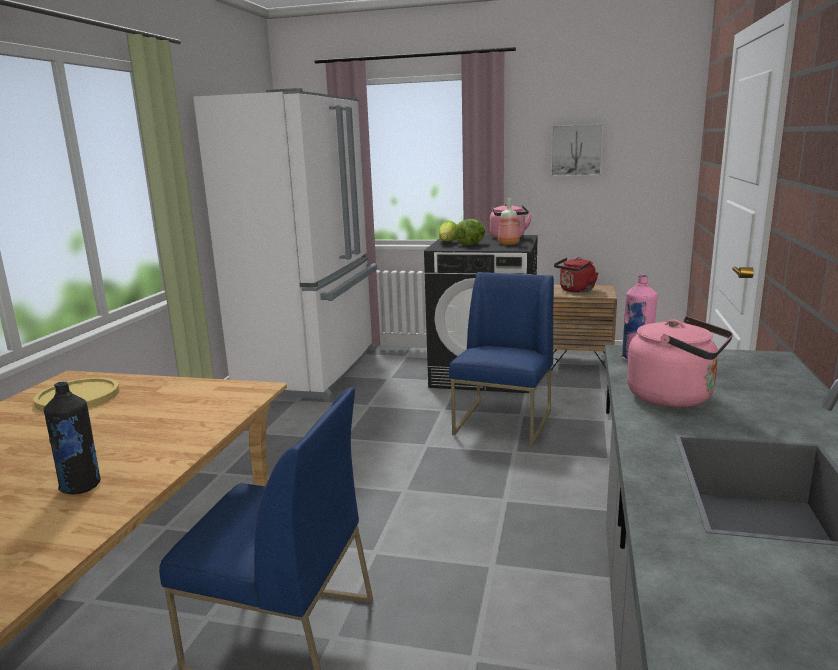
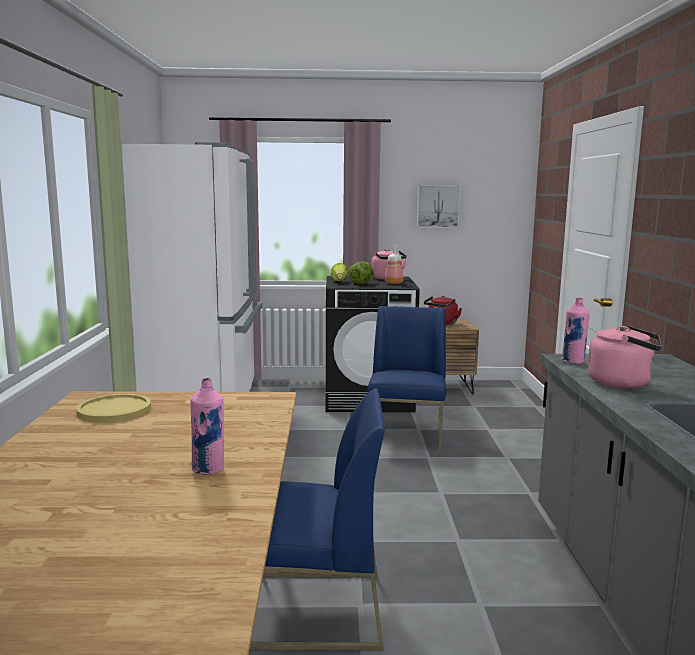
camera: 15 degrees left, 5 degrees down
black bottle [44,382,100,494] -> pink bottle [190,378,224,475]

